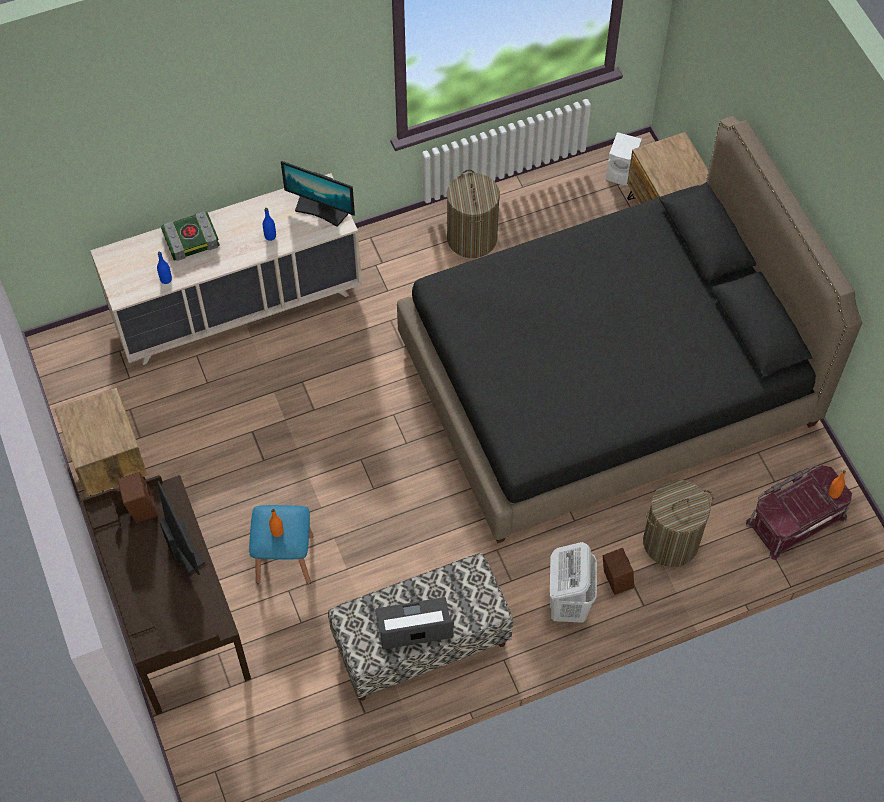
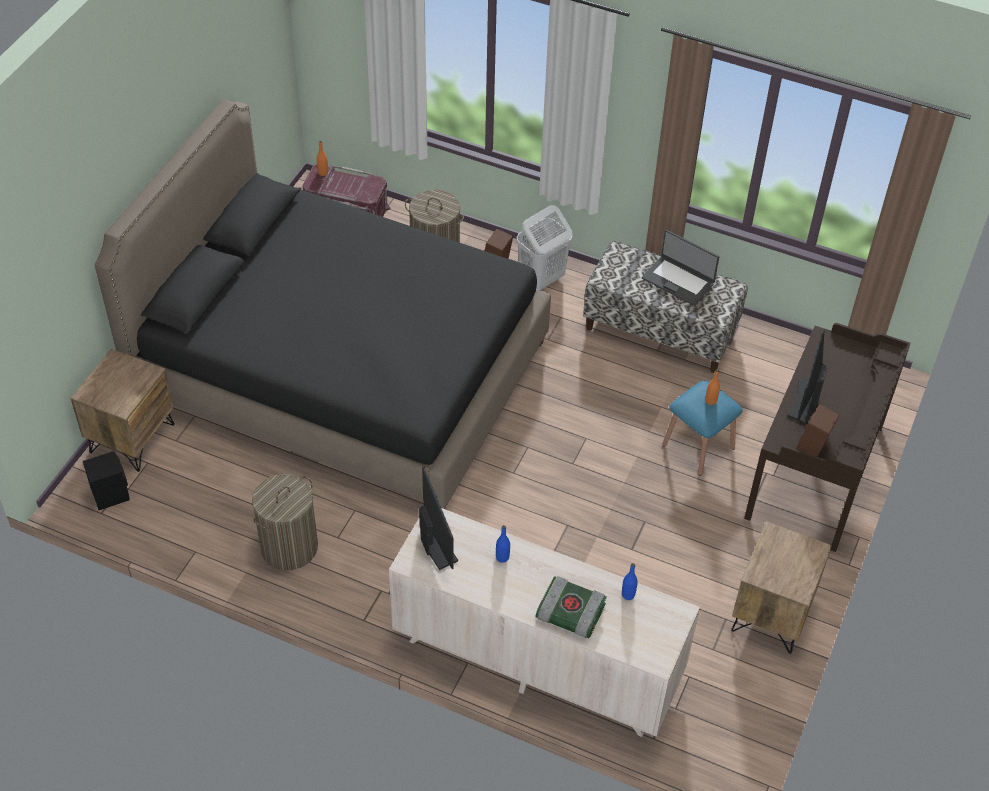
camera: 135 degrees left, 10 degrees down
white speaker [606,132,642,185] -> black speaker [83,451,130,510]

